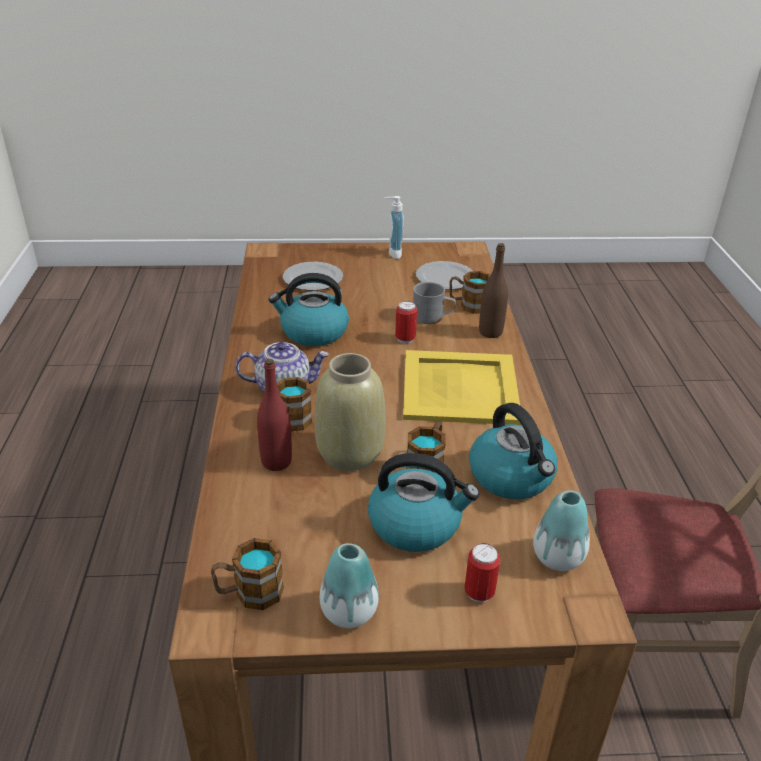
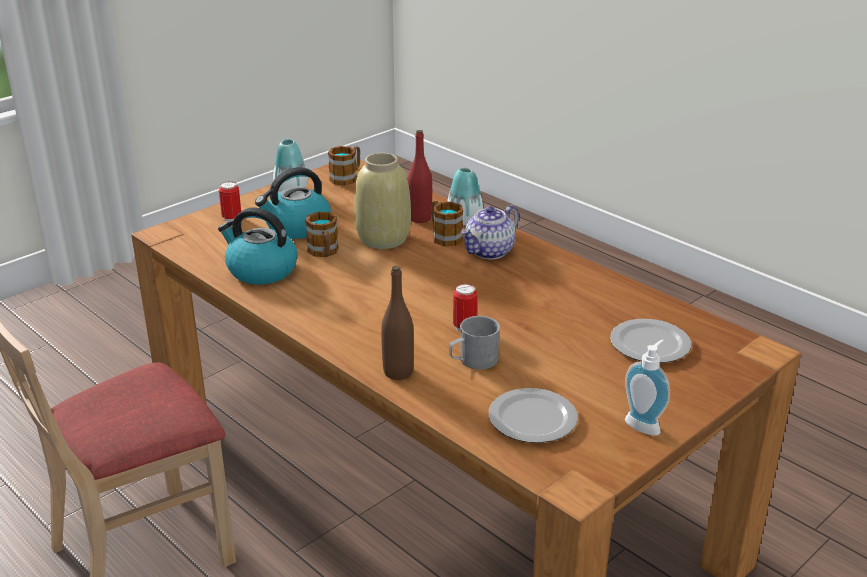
camera: 140 degrees right, 5 degrees down
kettle [269,273,349,346] -> none
yellow tray [403,350,522,425] -> none
mug [449,271,490,314] -> none
vase [533,490,590,571] -> vase moved to [447,168,483,225]

